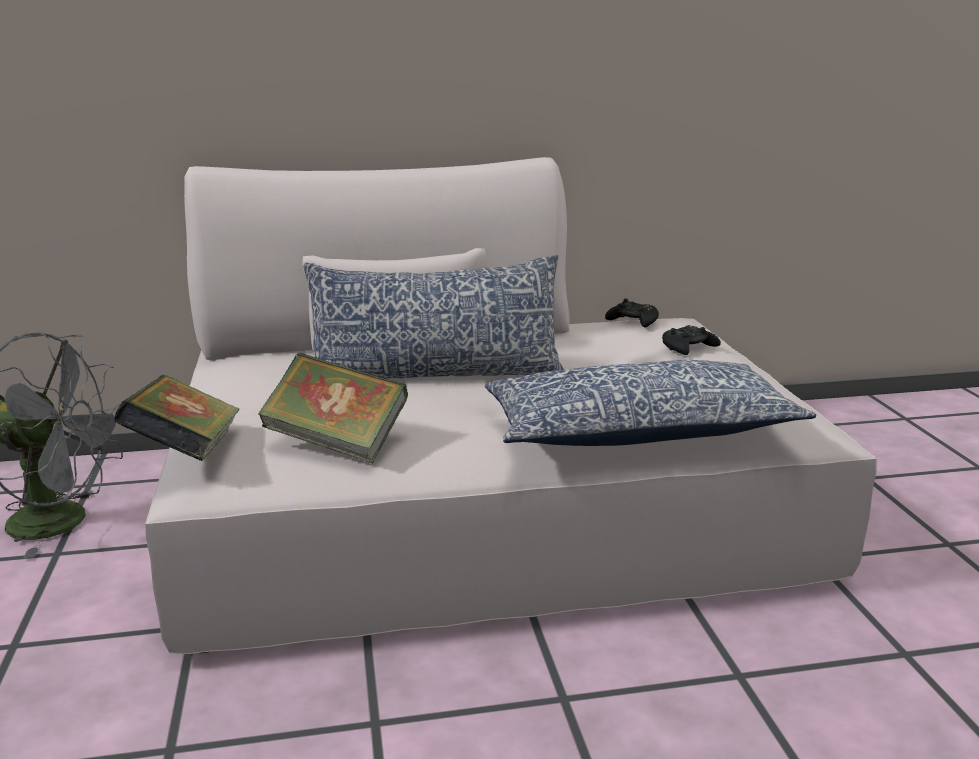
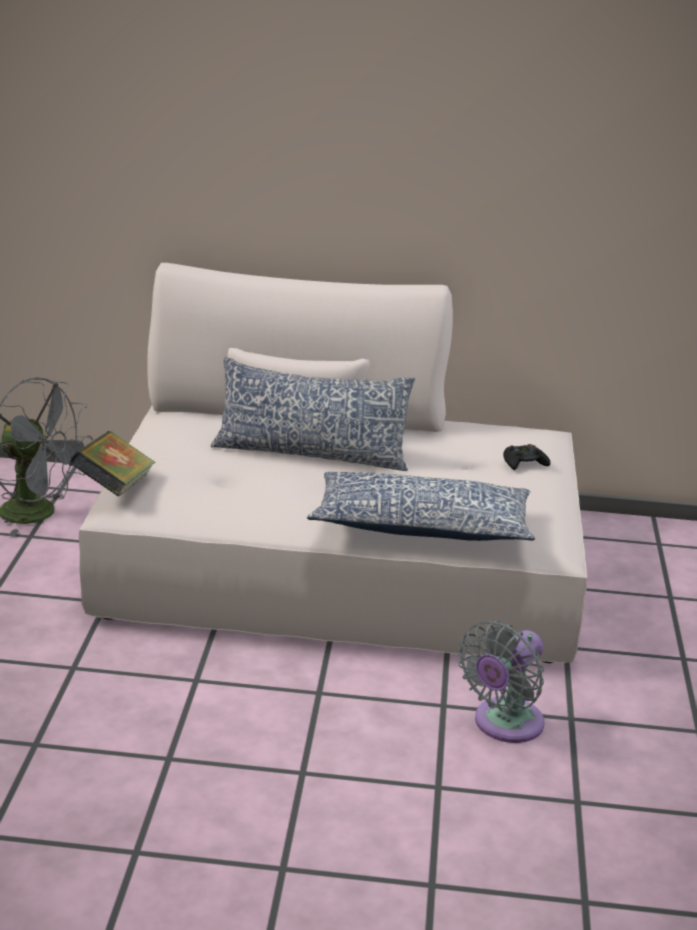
camera: 15 degrees right, 5 degrees up
book [258,353,408,463] -> none
black game controller [605,298,659,328] -> none
none -> grey fan [458,621,544,743]

